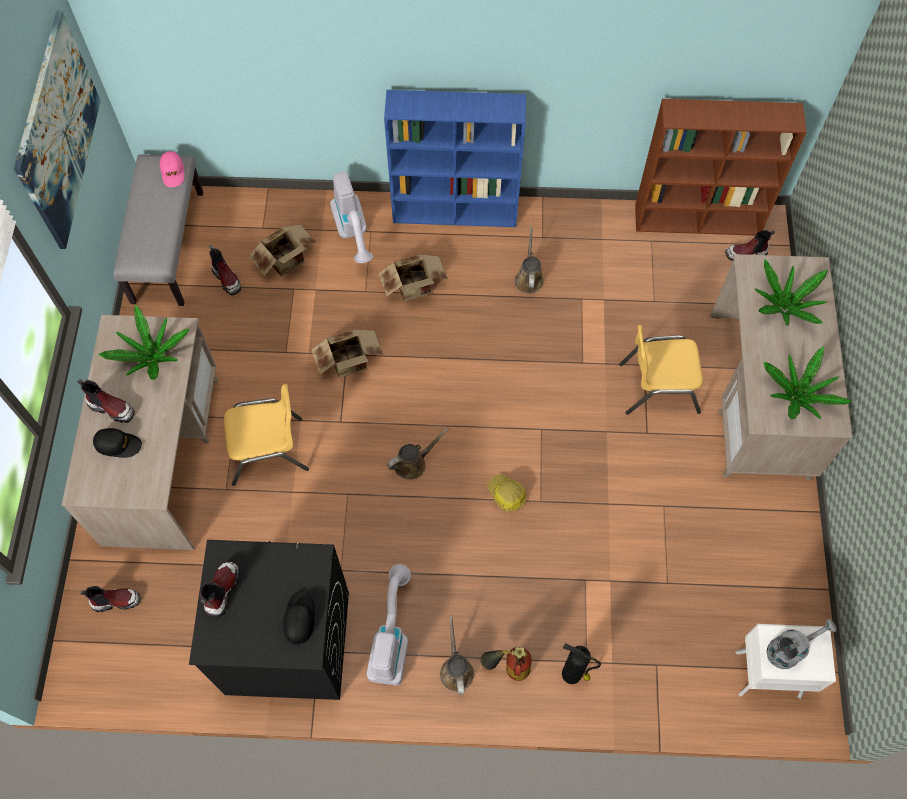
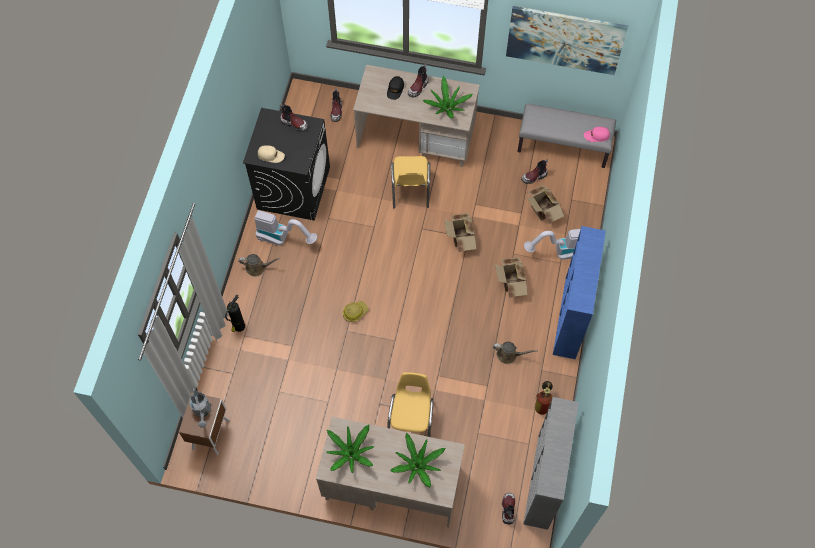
camera: 100 degrees right, 0 degrees up
black cap [283,591,315,644] -> beige cap [258,145,285,163]
brown watering can [387,428,449,479] -> none
fire extinguisher [481,647,532,681] -> fire extinguisher moved to [535,381,553,415]
brown bookcase [635,99,807,236] -> grey bookcase [523,397,579,530]
white nightstand [735,624,836,699] -> brown nightstand [179,392,229,455]

